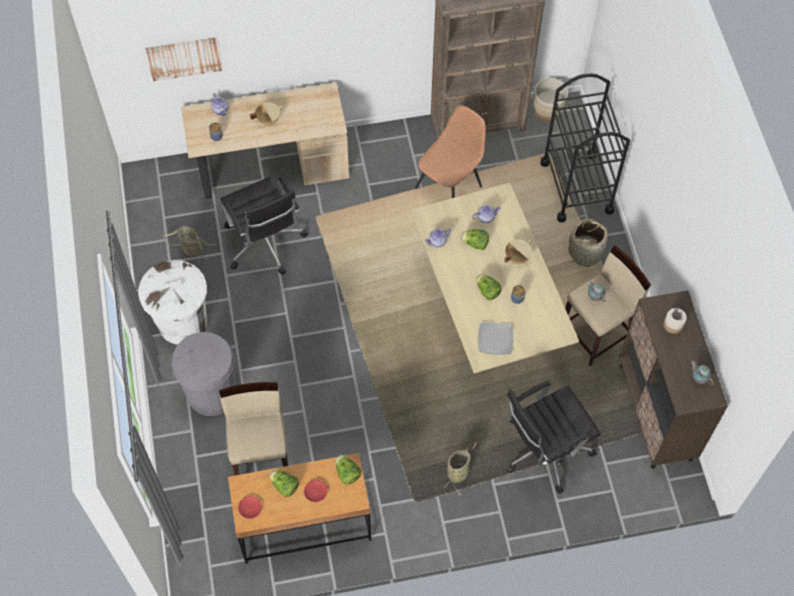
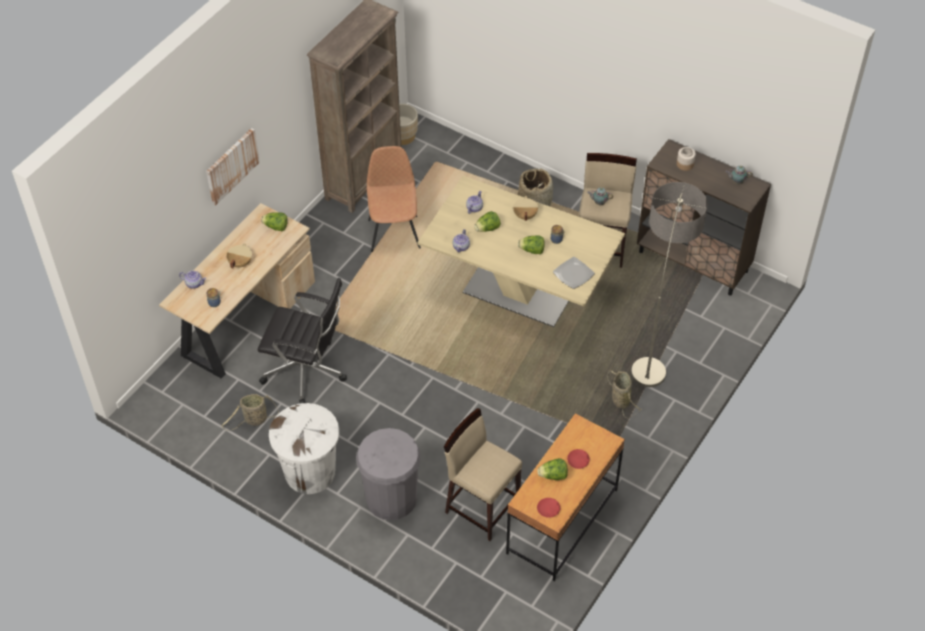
camera: 45 degrees left, 10 degrees down
picture [145,37,224,81] -> picture moved to [206,128,260,205]
lettuce [336,455,361,485] -> lettuce moved to [261,212,288,231]
black office chair [506,381,601,494] -> floor lamp [631,182,708,387]
black cart [540,73,630,223] -> none

